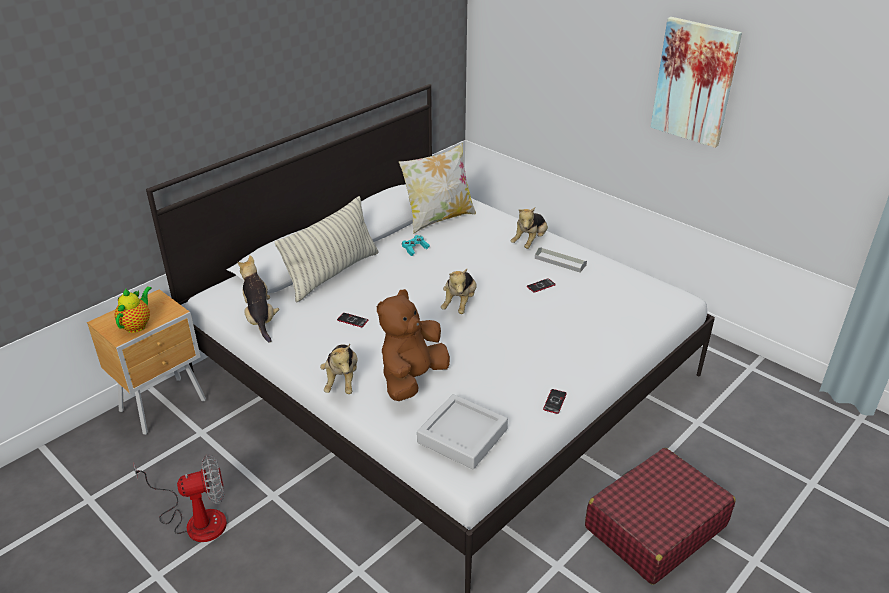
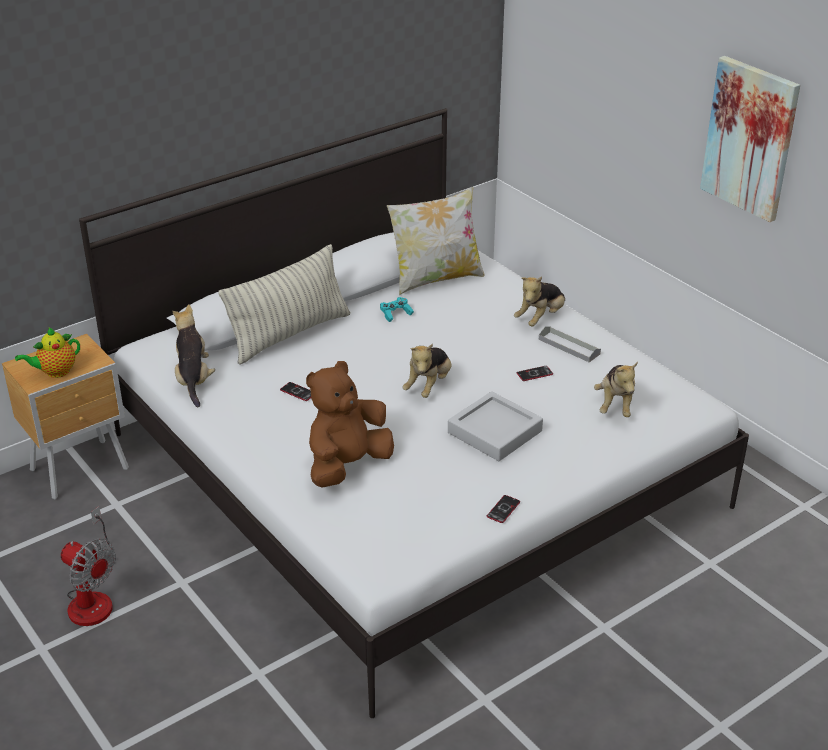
camera: 10 degrees right, 0 degrees up
teapot [115,286,152,333] -> teapot turned 150 degrees counterclockwise [15,327,80,378]
fan [134,455,227,542] -> fan turned 45 degrees clockwise [61,506,116,626]
plush toy [320,344,358,394] -> plush toy moved to [594,362,638,417]
grey tray [417,394,508,469] -> grey tray moved to [448,391,543,461]
red suitcase [585,448,736,585] -> none

